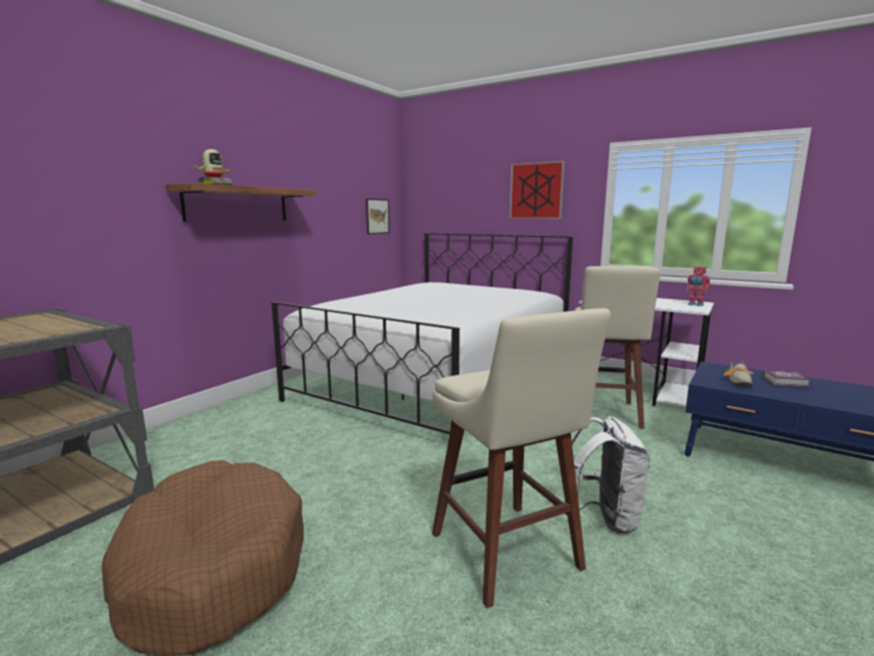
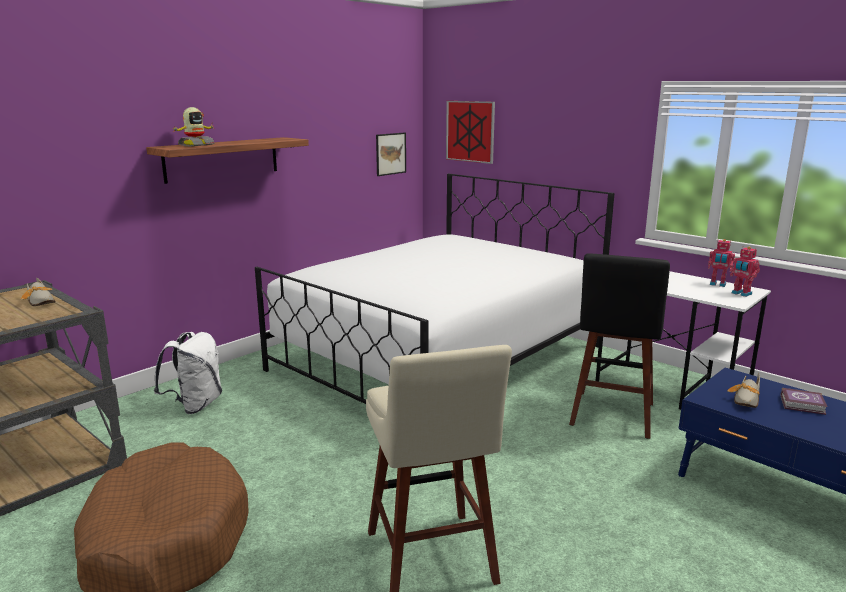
camera: 10 degrees right, 5 degrees up
picture [509,161,565,219] -> picture moved to [446,101,495,164]
white backpack [560,416,650,534] -> white backpack moved to [154,332,222,414]
beige stool [575,266,661,429] -> black stool [569,253,670,439]
none -> shoe [21,277,56,306]
none -> toy robot [708,239,735,287]

